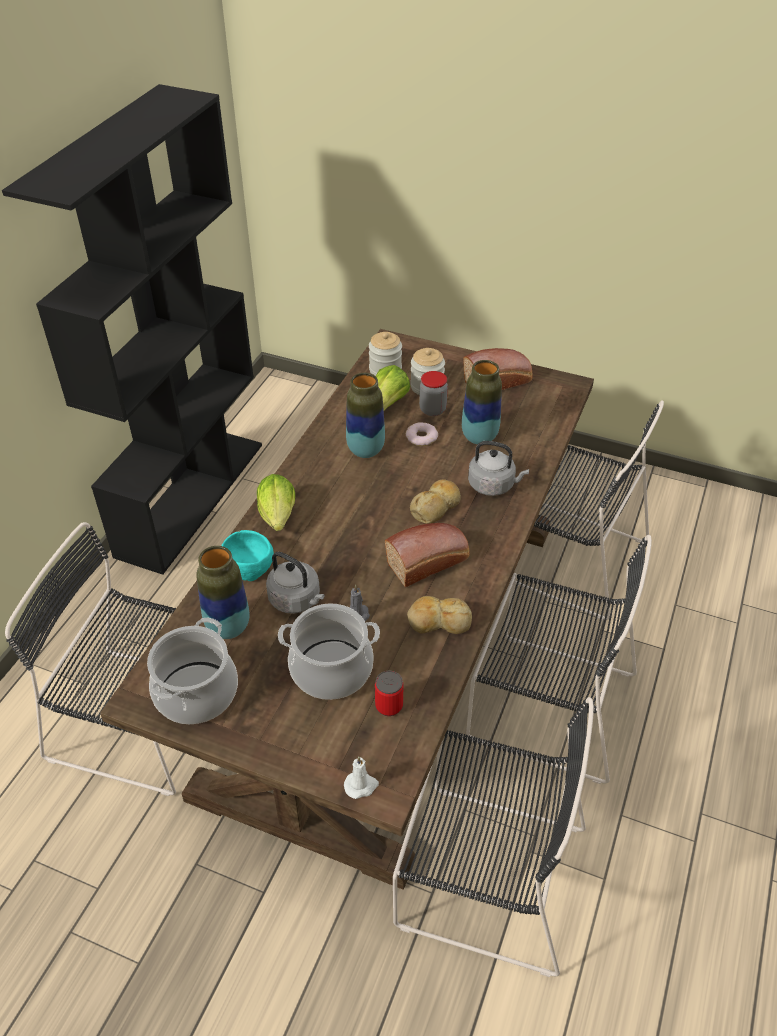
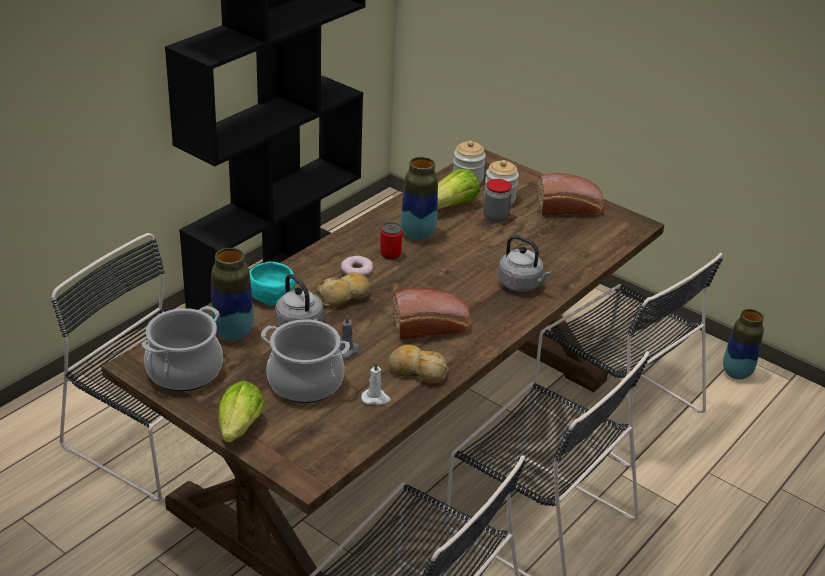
camera: 15 degrees right, 10 degrees down
lettuce [257,474,295,531] -> lettuce moved to [218,381,265,442]
white candle [344,756,379,799] -> white candle moved to [361,362,391,405]
can [375,671,404,716] -> can moved to [380,223,402,260]
donut [406,422,438,446] -> donut moved to [341,256,373,276]
bread [410,479,461,524] -> bread moved to [316,272,371,308]
vase [462,360,502,444] -> vase moved to [723,309,764,379]

